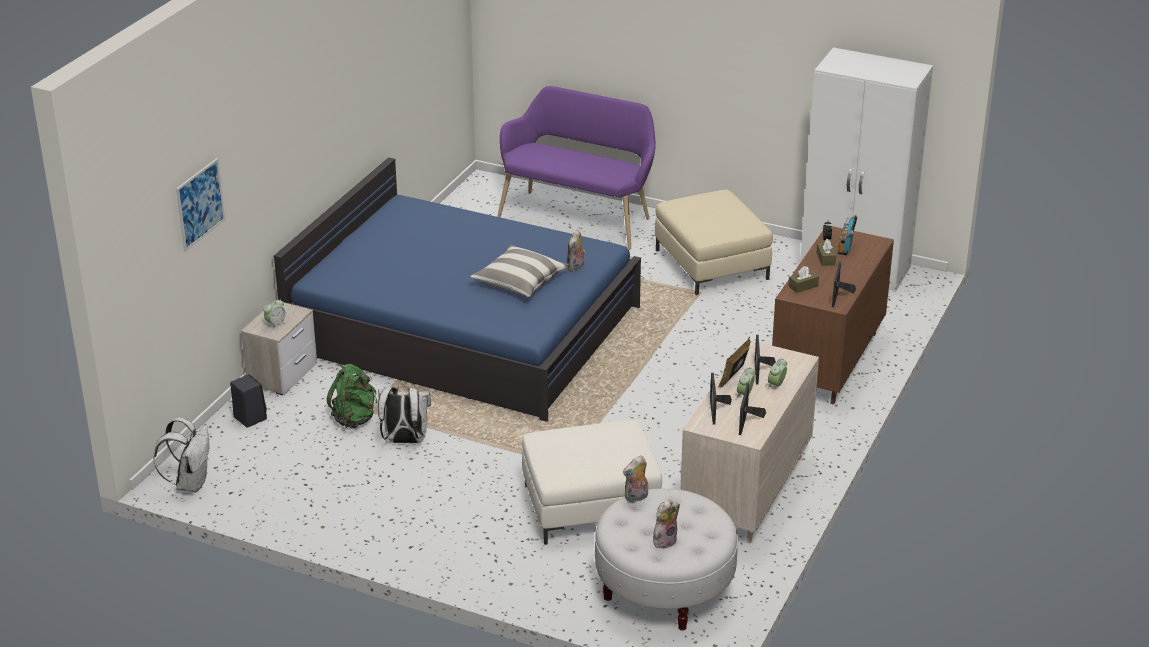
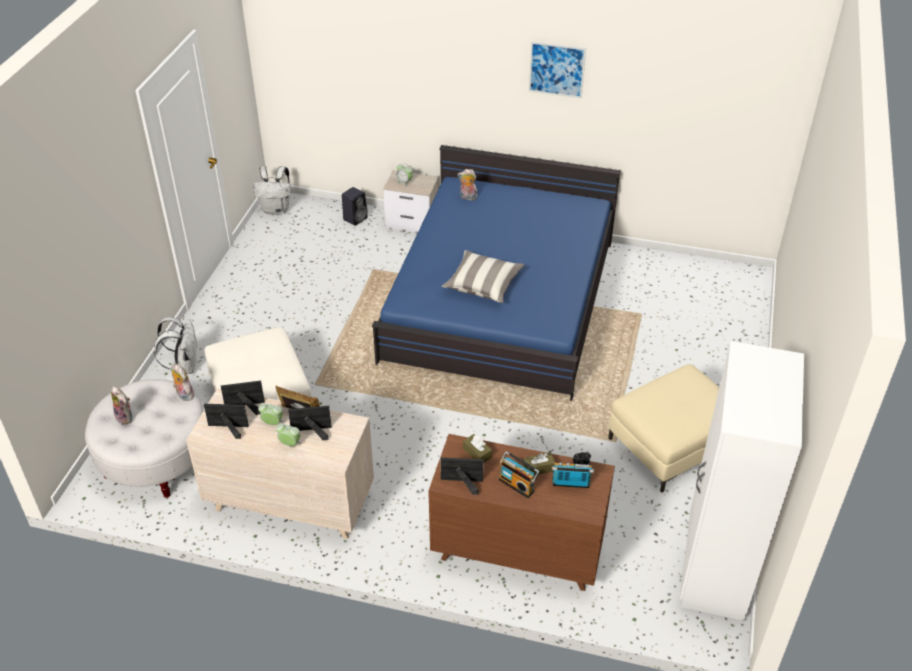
camera: 80 degrees right, 10 degrees up
picture [176,158,225,252] -> picture moved to [528,41,586,98]
green backpack [327,364,377,428] -> none
white backpack [378,386,431,443] -> white backpack moved to [154,317,198,374]
purple bench [497,86,656,249] -> none
plush toy [566,229,585,272] -> plush toy moved to [457,169,477,200]
none -> radio [499,451,540,498]

